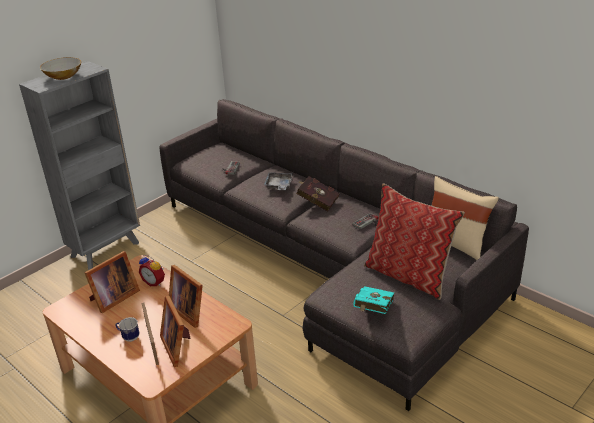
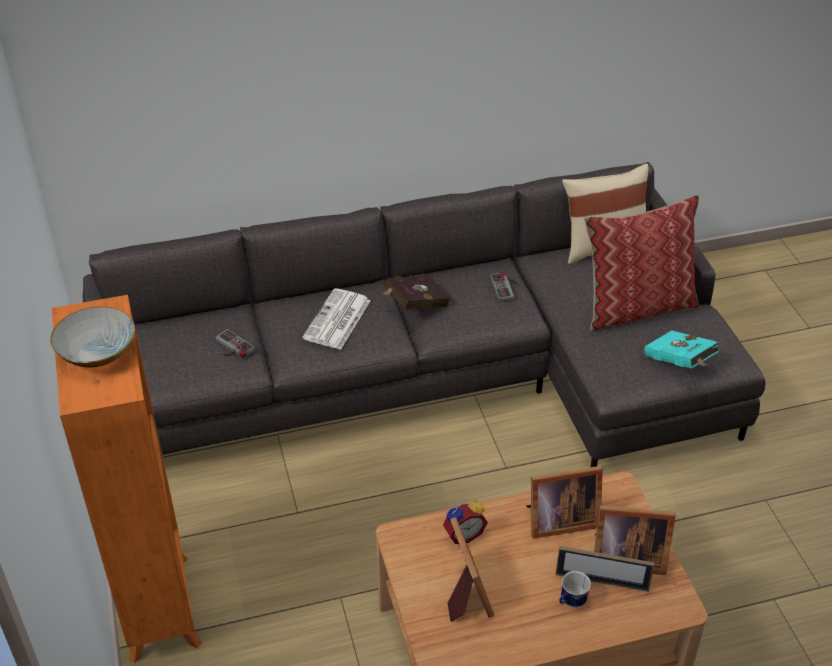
camera: 60 degrees left, 10 degrees up
grey bookcase [19,61,140,270] -> orange bookcase [51,295,202,663]
grey tray [264,172,293,190] -> newspaper [302,288,370,350]

